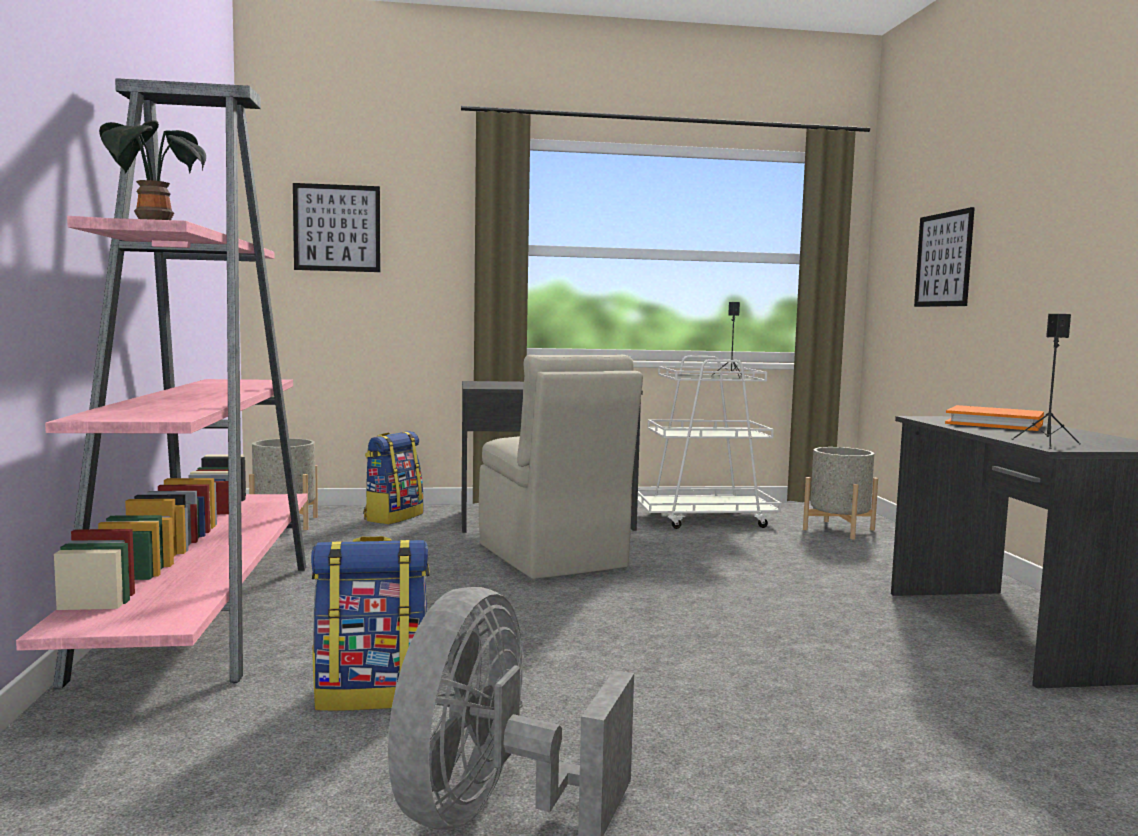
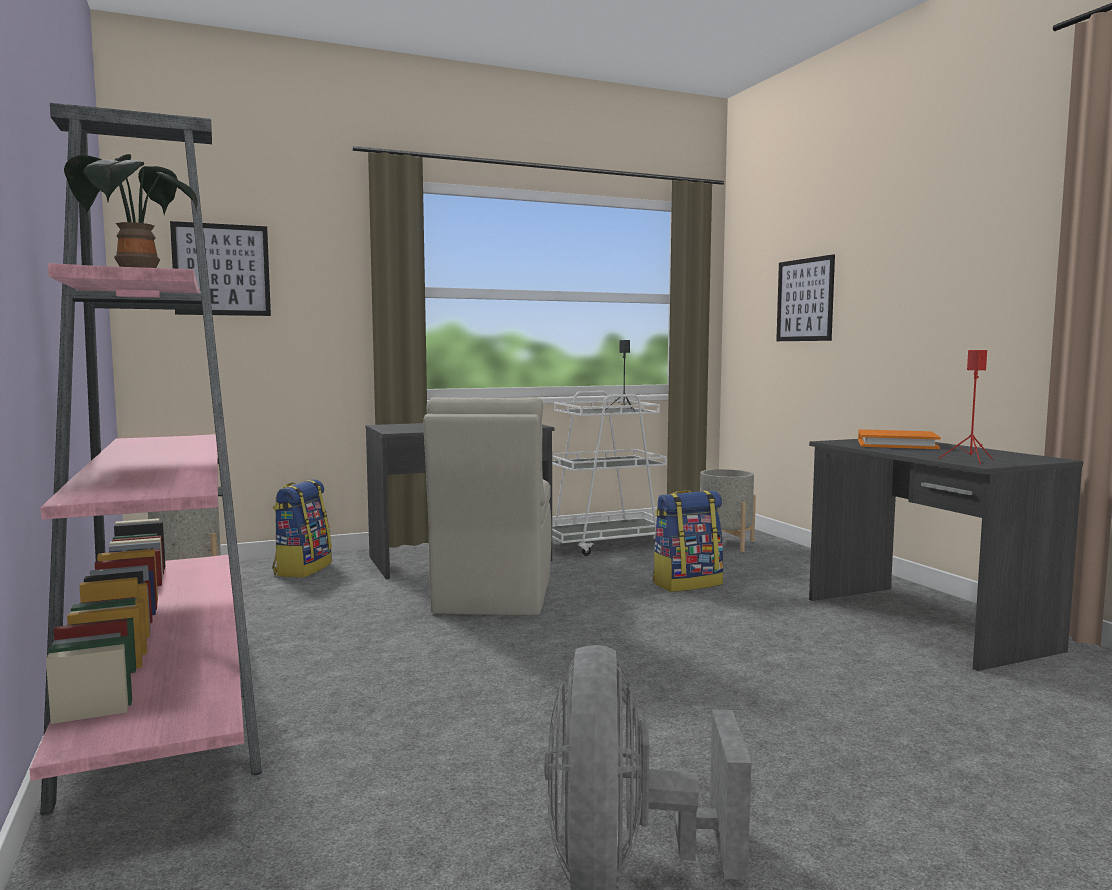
camera: 15 degrees left, 0 degrees up
backpack [311,536,430,711] -> backpack moved to [653,490,724,592]
beige chair [479,355,643,579] -> beige chair turned 45 degrees clockwise [423,397,552,615]
black speaker [1012,314,1080,449] -> red speaker [938,350,994,466]

